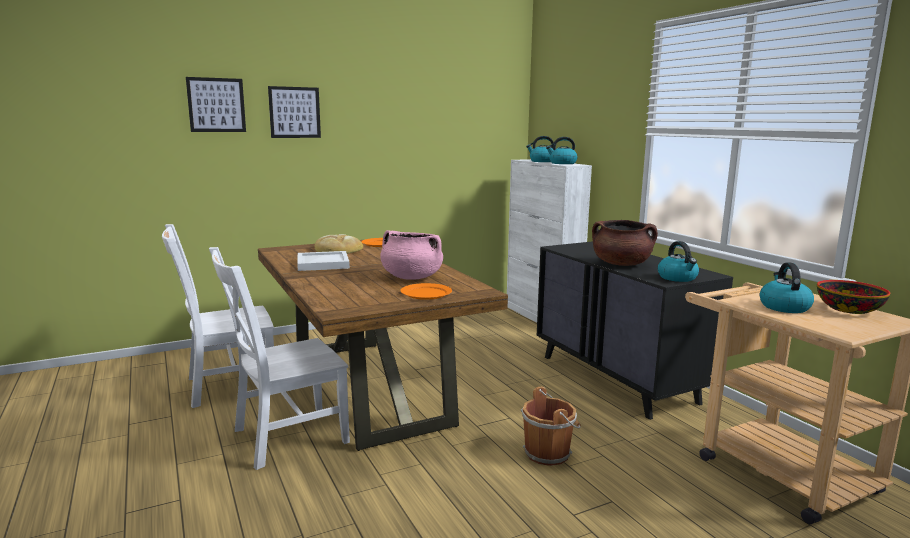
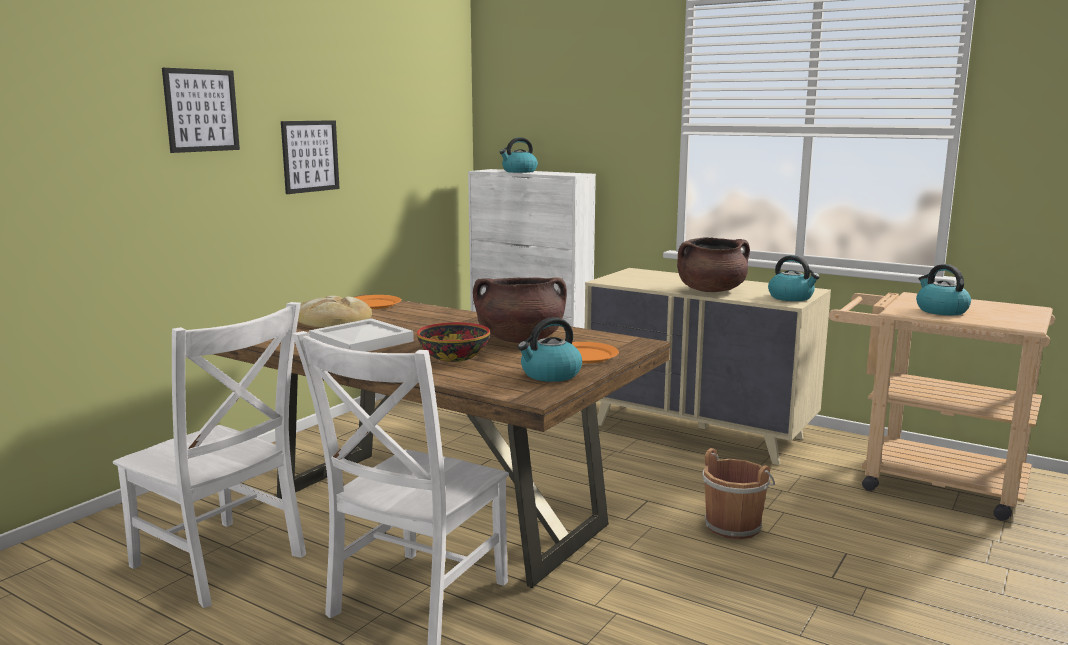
camera: 30 degrees left, 0 degrees up
white chair [162,224,274,408] -> white chair turned 90 degrees counterclockwise [113,302,306,608]
picture [186,77,246,132] -> picture moved to [281,120,340,194]
pink cooking pot [380,230,443,280] -> brown cooking pot [473,277,567,343]
black dresser [536,241,733,420] -> beige dresser [585,268,831,465]
kettle [546,137,578,164] -> kettle moved to [517,317,582,382]
bowl [817,280,890,314] -> bowl moved to [417,322,490,362]

